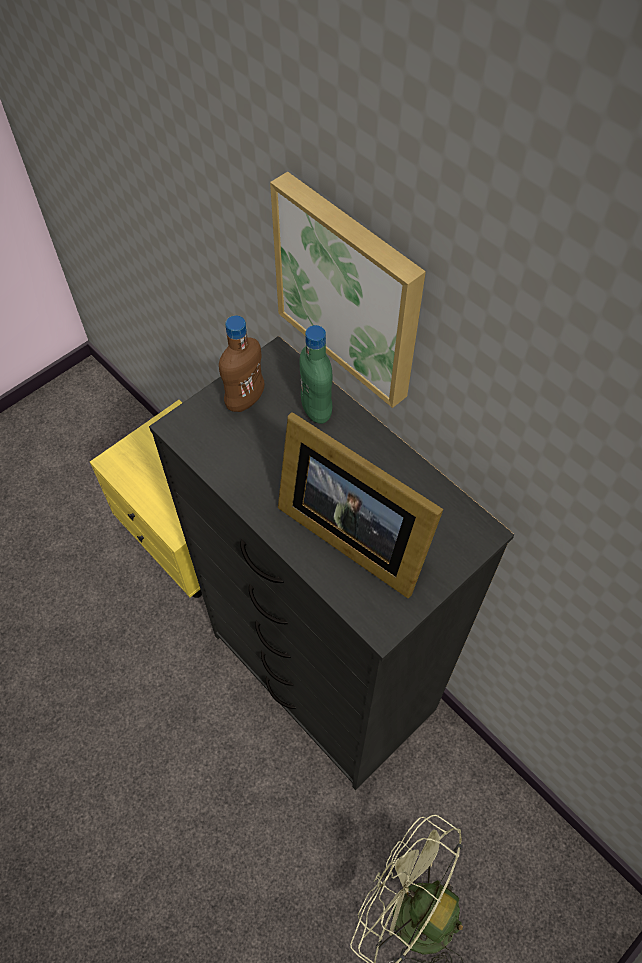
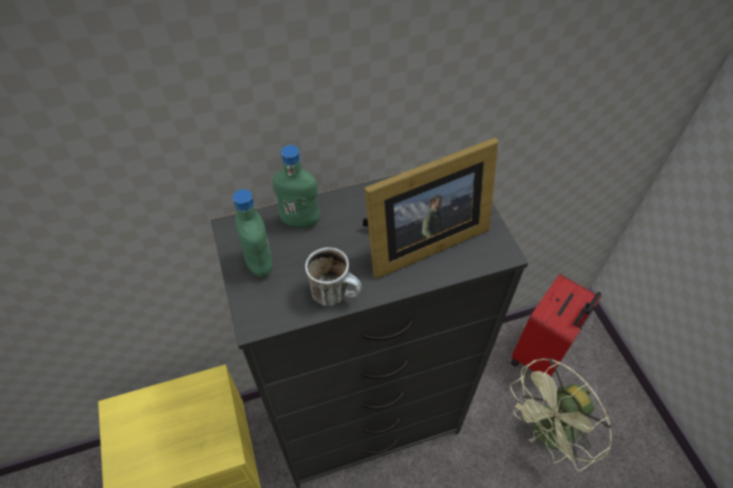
camera: 65 degrees left, 5 degrees down
brown bottle [219,316,264,412] -> green bottle [233,189,273,277]
picture [270,172,426,408] -> none
none -> mug [305,248,362,306]
none -> red suitcase [511,274,602,376]

